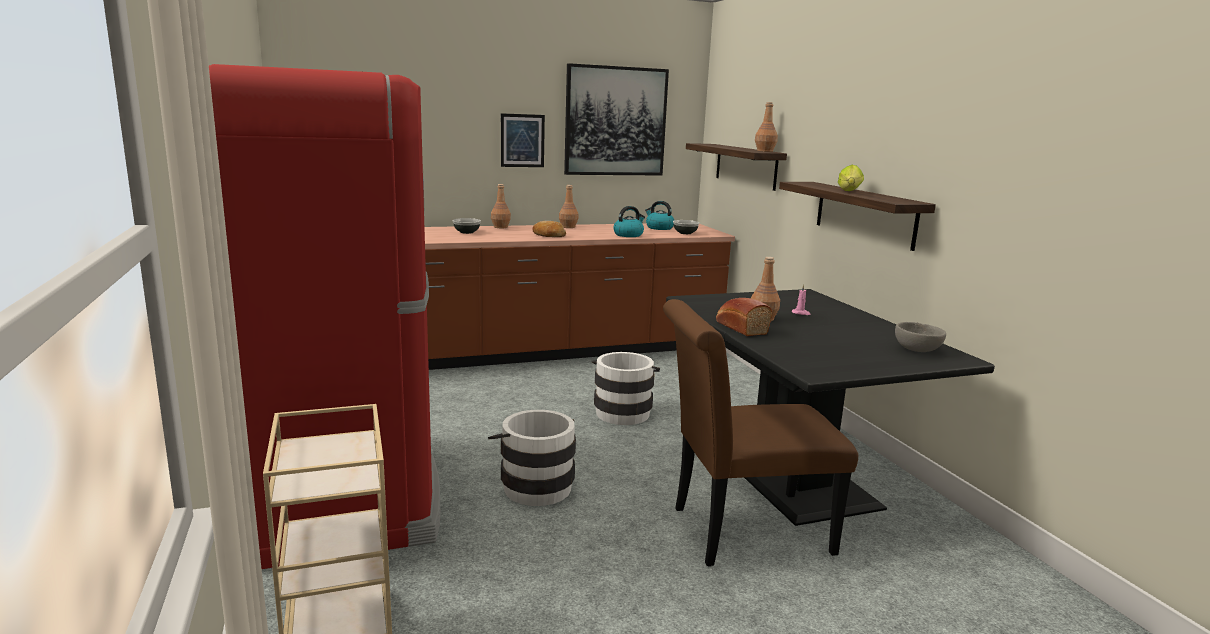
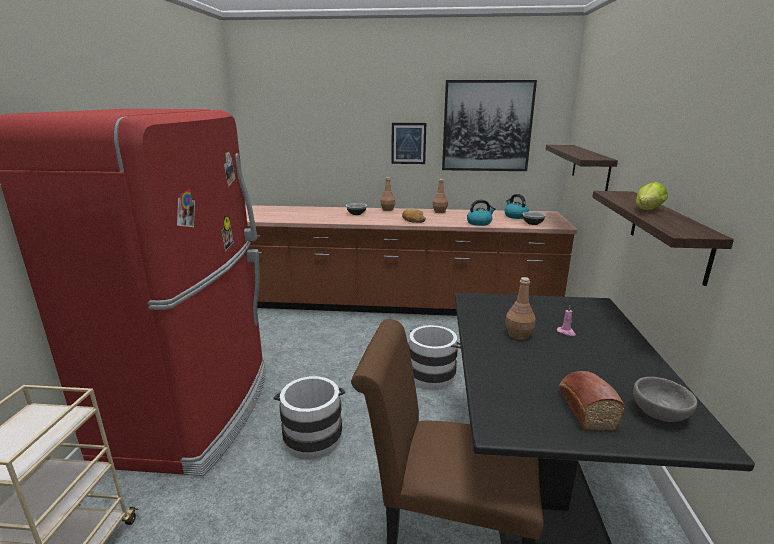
camera: 25 degrees right, 5 degrees up
bread [716,298,772,336] -> bread moved to [559,371,625,431]
brown bottle [755,102,778,152] -> none

